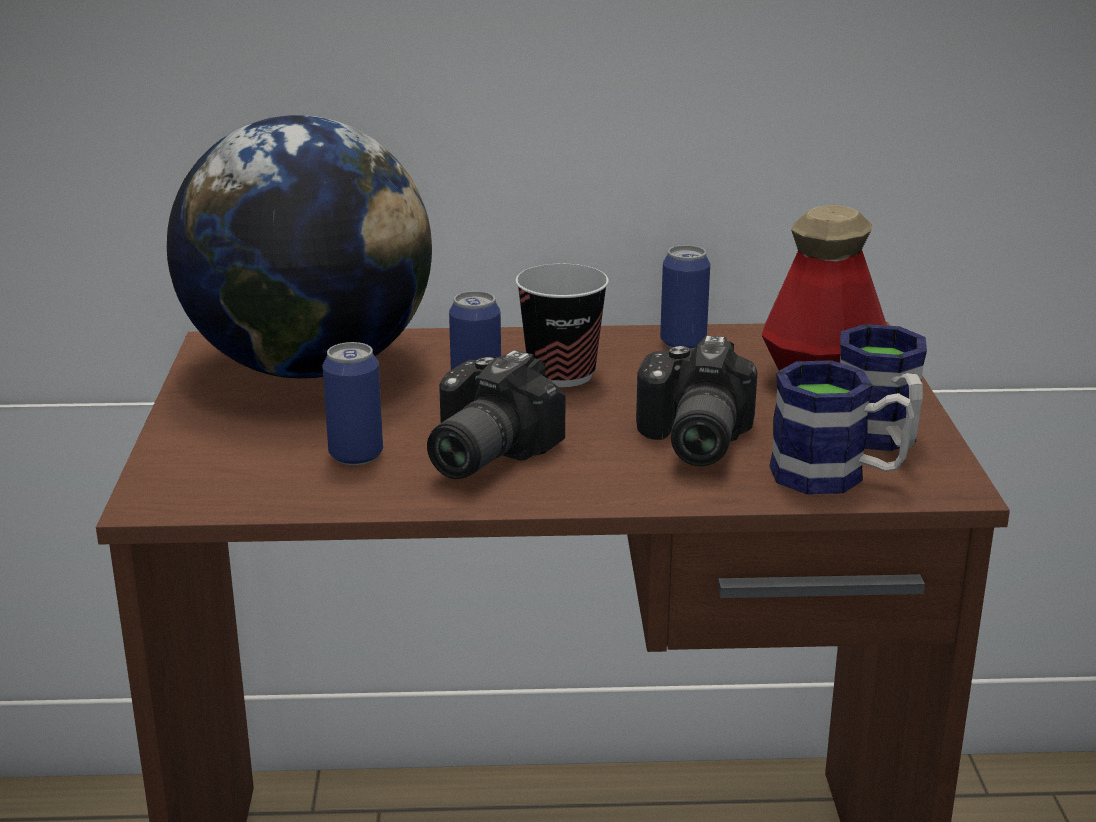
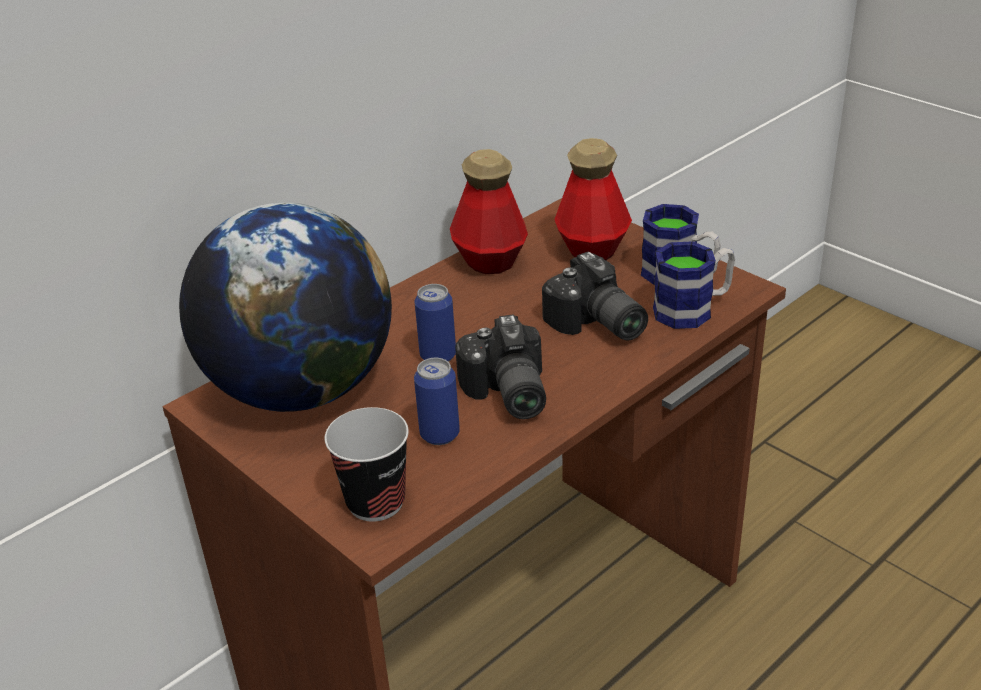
camera: 40 degrees left, 10 degrees up
cup [515,264,609,387] -> cup moved to [325,407,409,522]
can [660,245,710,350] -> bottle [450,149,528,274]

